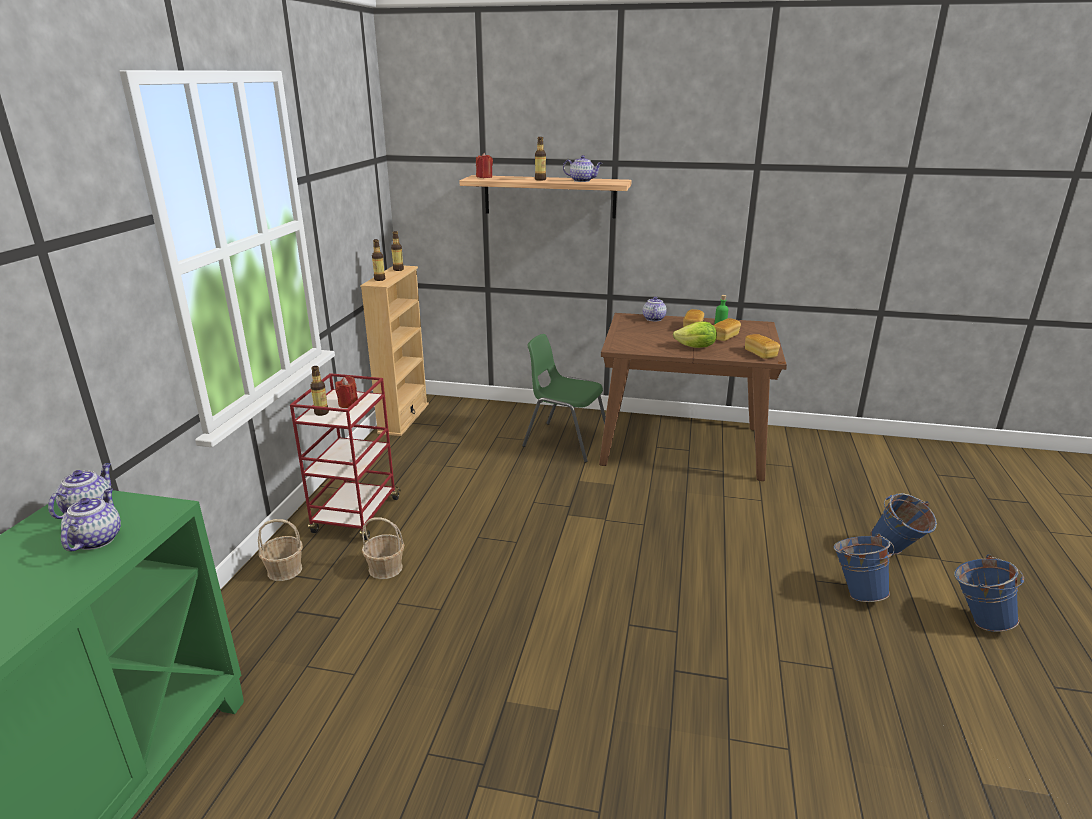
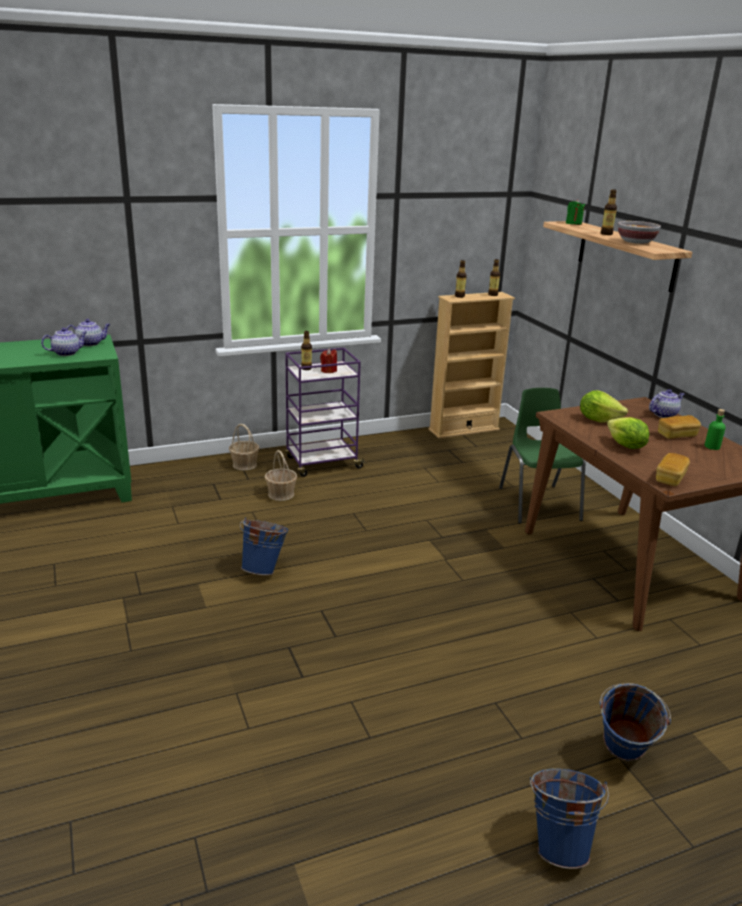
camera: 55 degrees right, 0 degrees up
red cart [290,373,401,540] -> purple cart [285,348,366,477]
red candle [476,153,493,178] -> green candle [566,199,585,225]
teapot [563,155,602,182] -> bowl [618,221,661,244]
bread [713,318,741,341] -> none
blue bucket [834,533,895,602] -> blue bucket moved to [240,517,289,575]
none -> lettuce [580,390,628,422]

